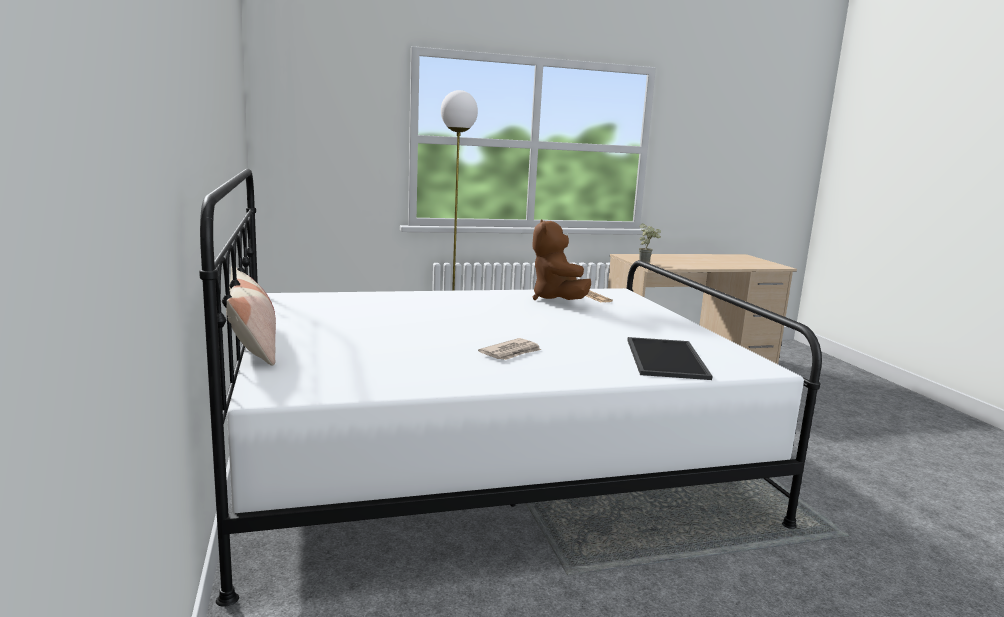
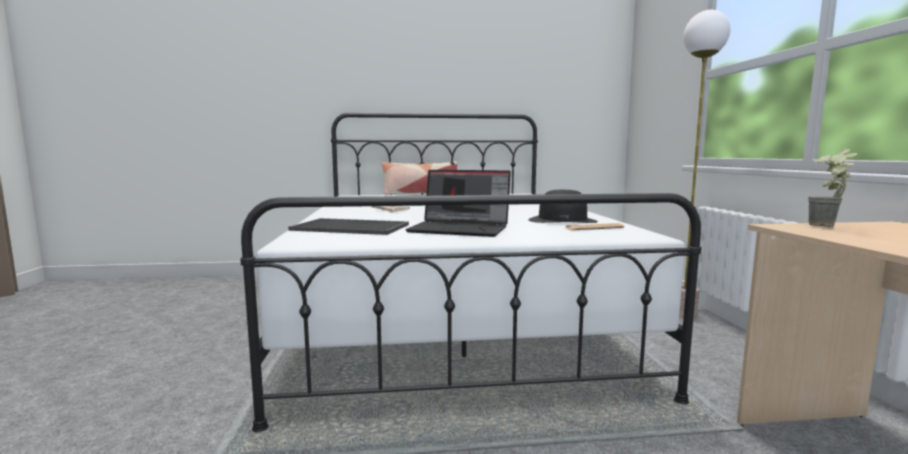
camera: 100 degrees right, 5 degrees down
brown plush toy [532,219,591,300] -> black hat [528,190,598,223]
none -> laptop [405,170,511,237]

